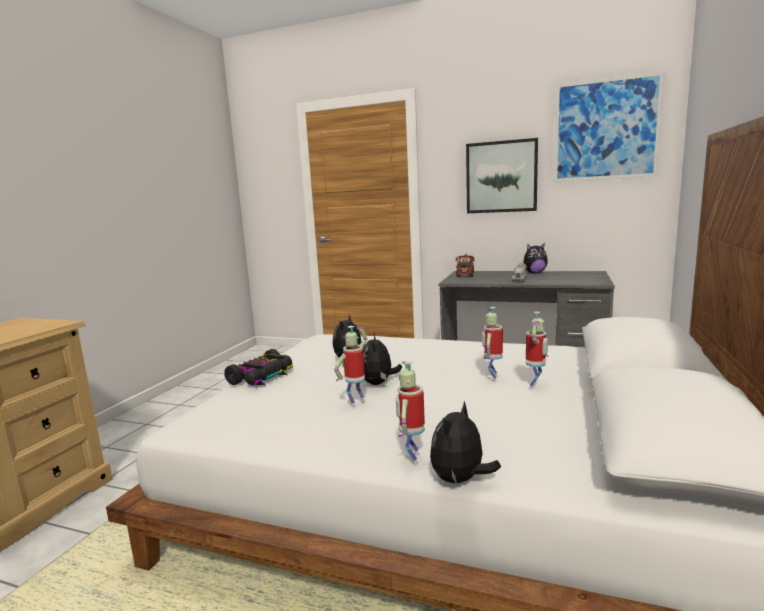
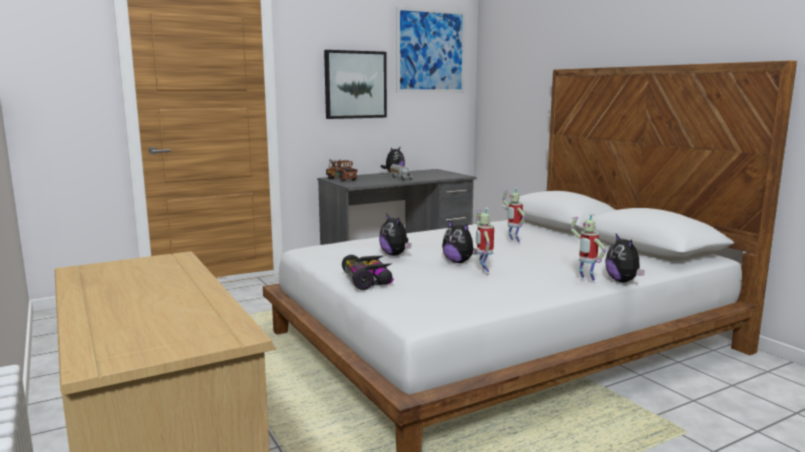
camera: 50 degrees left, 0 degrees up
toy robot [526,311,548,389] -> none

